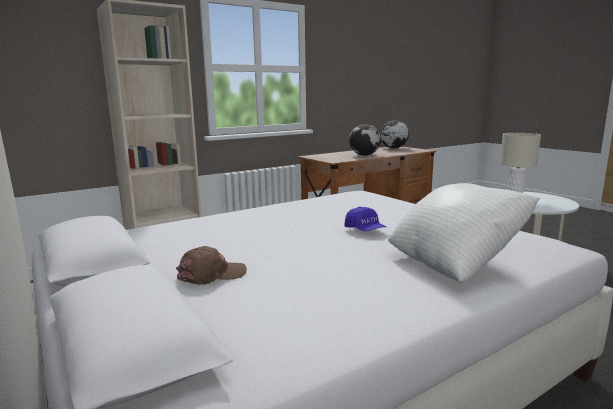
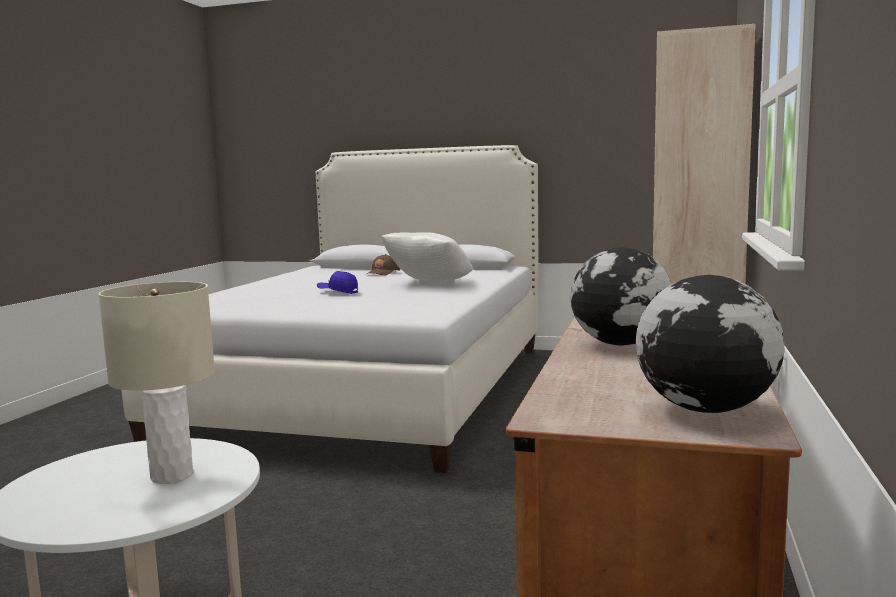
camera: 140 degrees right, 5 degrees down
white pillow [388,183,540,283] -> white pillow moved to [381,232,473,282]

